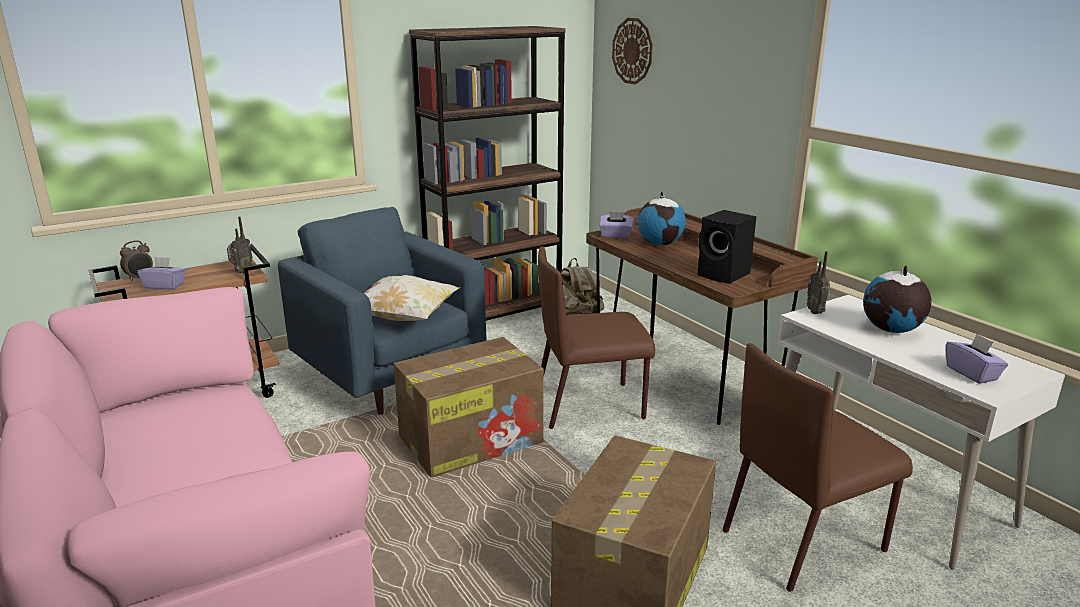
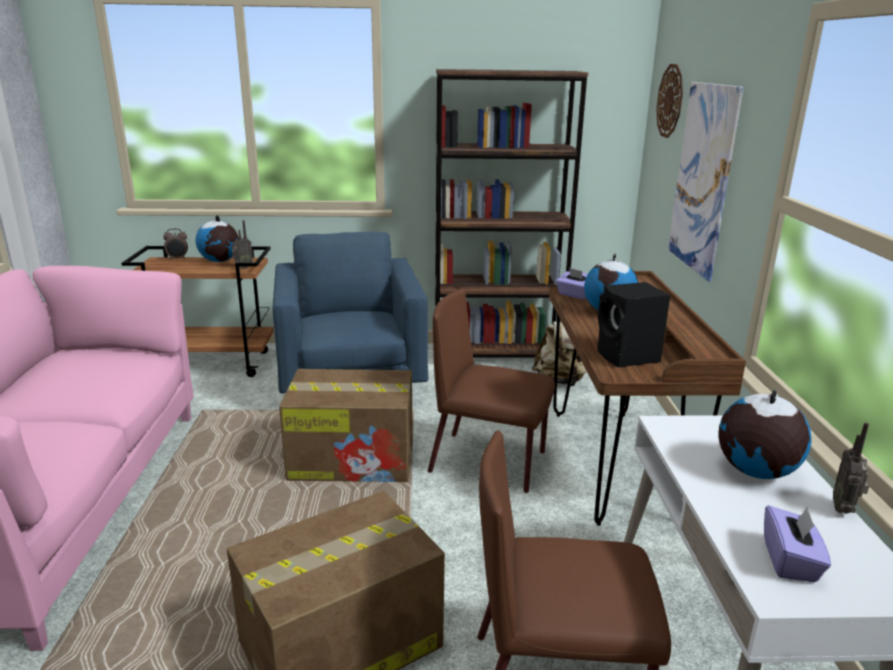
camera: 30 degrees right, 0 degrees up
purple tissue box [137,257,186,290] -> none
pillow [364,275,459,321] -> none
radio [807,251,831,314] -> radio moved to [833,422,869,514]
none -> globe [195,215,238,262]
none -> picture [668,82,743,282]

